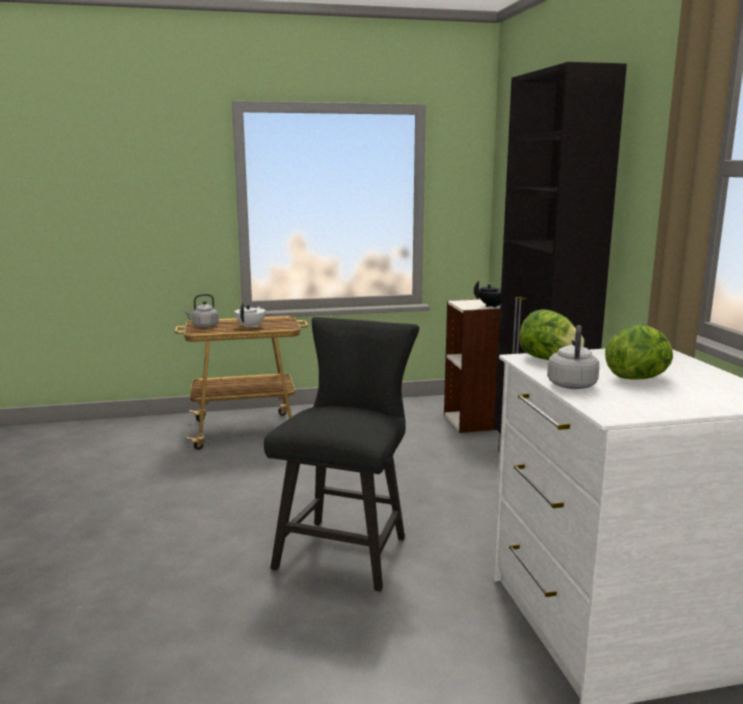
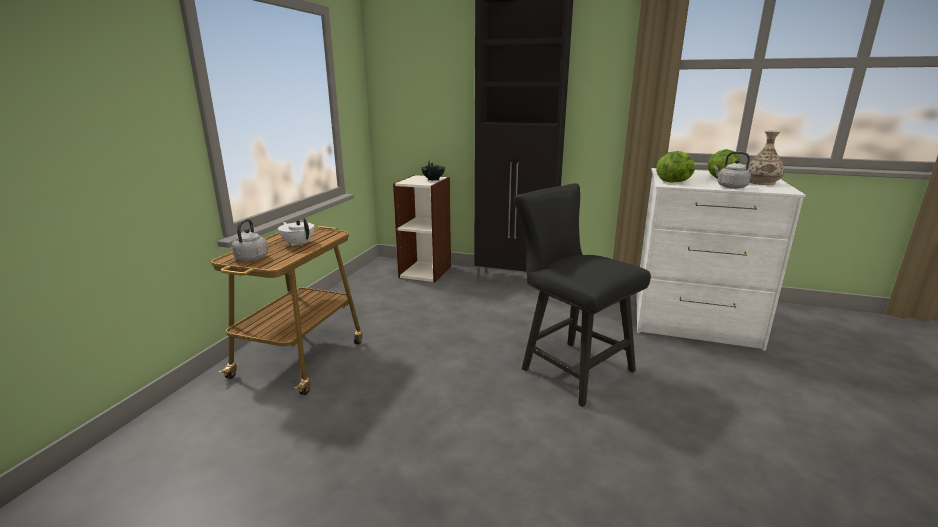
camera: 60 degrees left, 5 degrees up
none -> vase [748,131,784,185]

